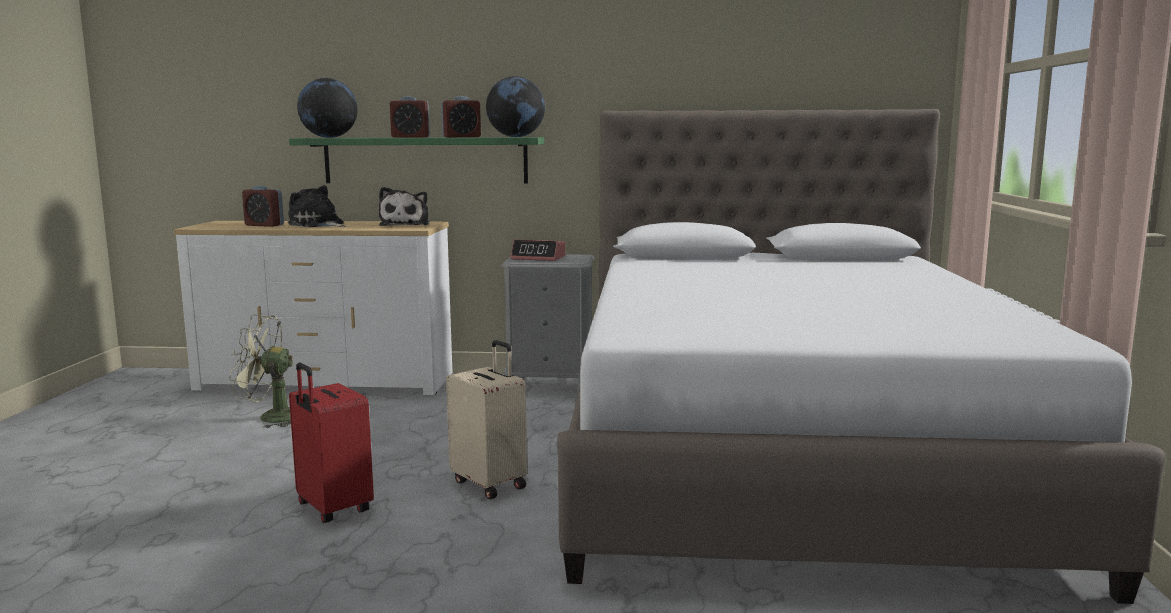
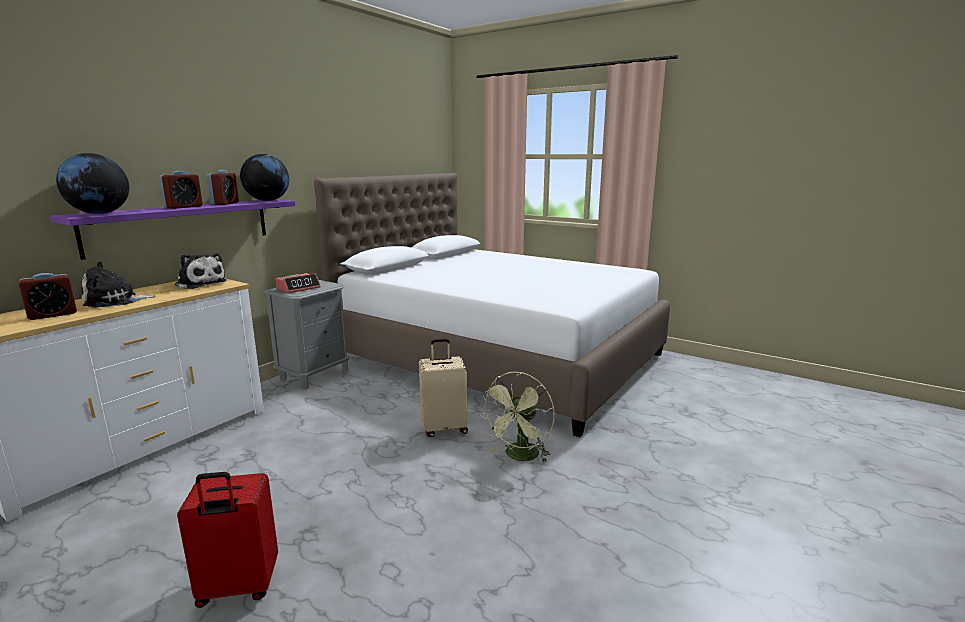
camera: 60 degrees left, 5 degrees up
green fan [229,315,293,429] -> green fan moved to [480,372,555,463]
green shelf [289,137,544,183] -> purple shelf [50,199,295,260]
red suitcase [289,362,374,523] -> red suitcase moved to [177,472,278,608]

